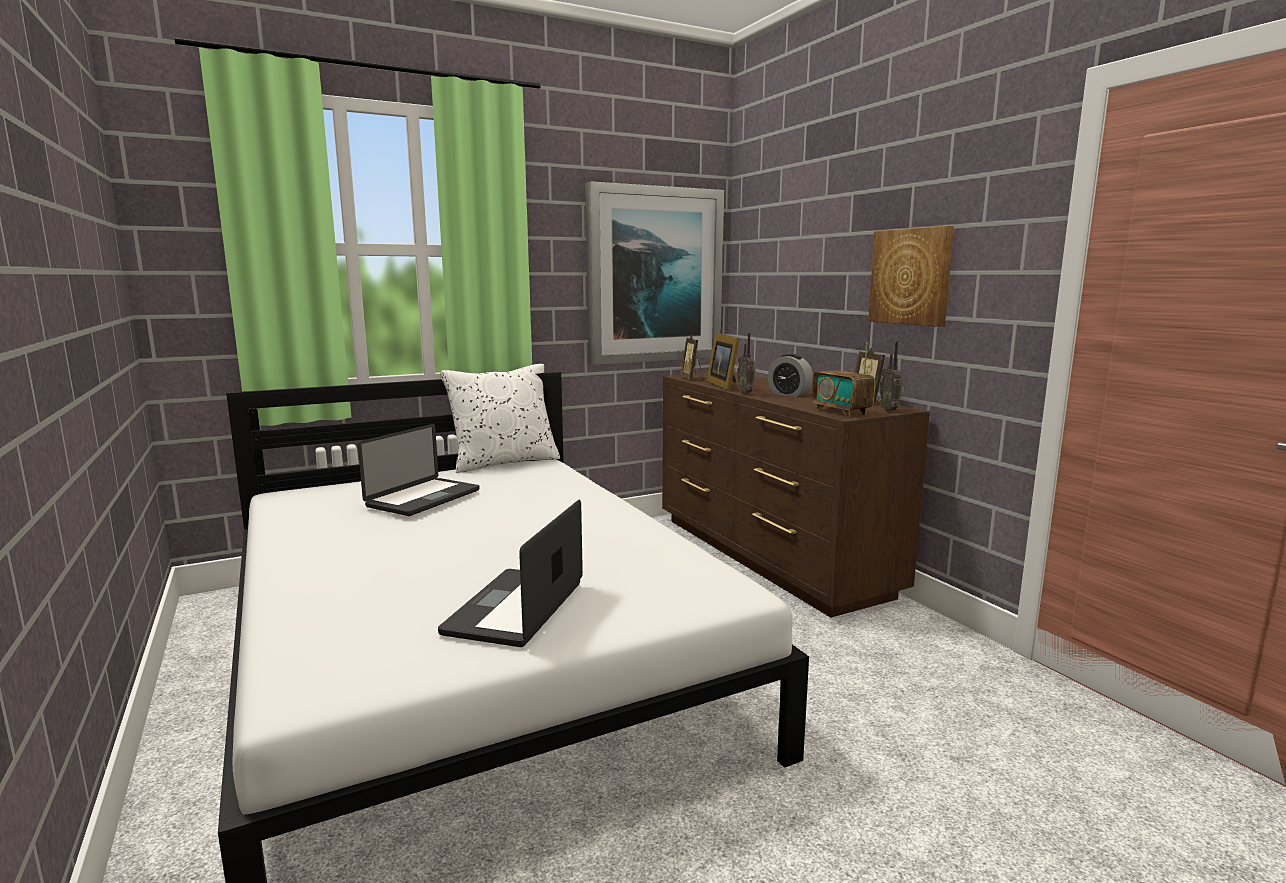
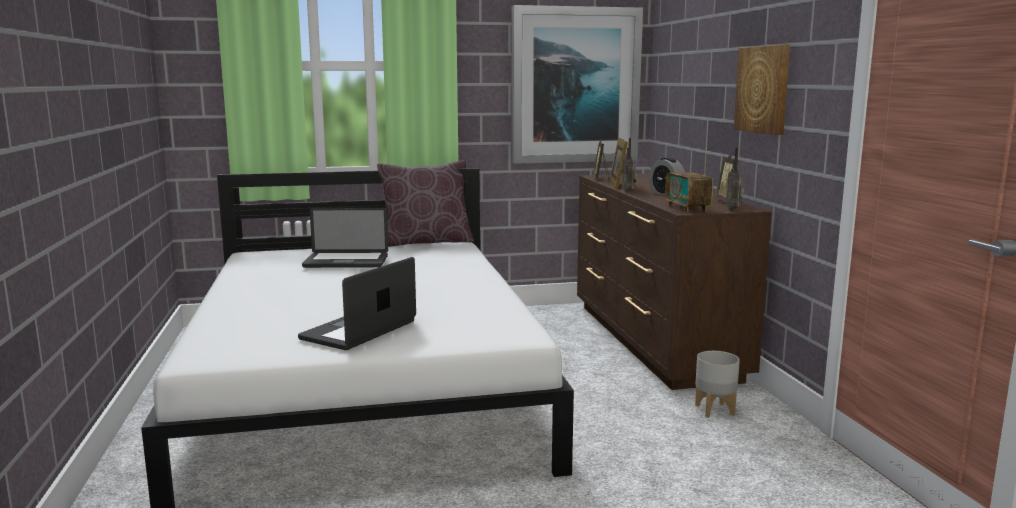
camera: 15 degrees right, 0 degrees up
laptop [358,424,479,516] -> laptop turned 45 degrees clockwise [302,208,388,268]
white pillow [440,364,560,473] -> brown pillow [377,161,474,247]
none -> grey planter [695,351,740,418]

